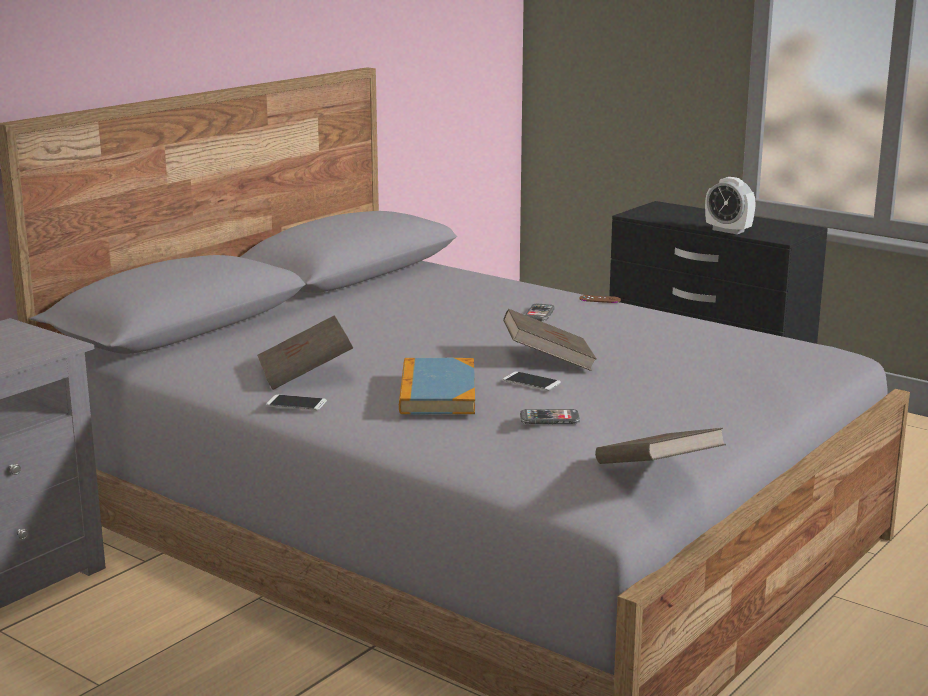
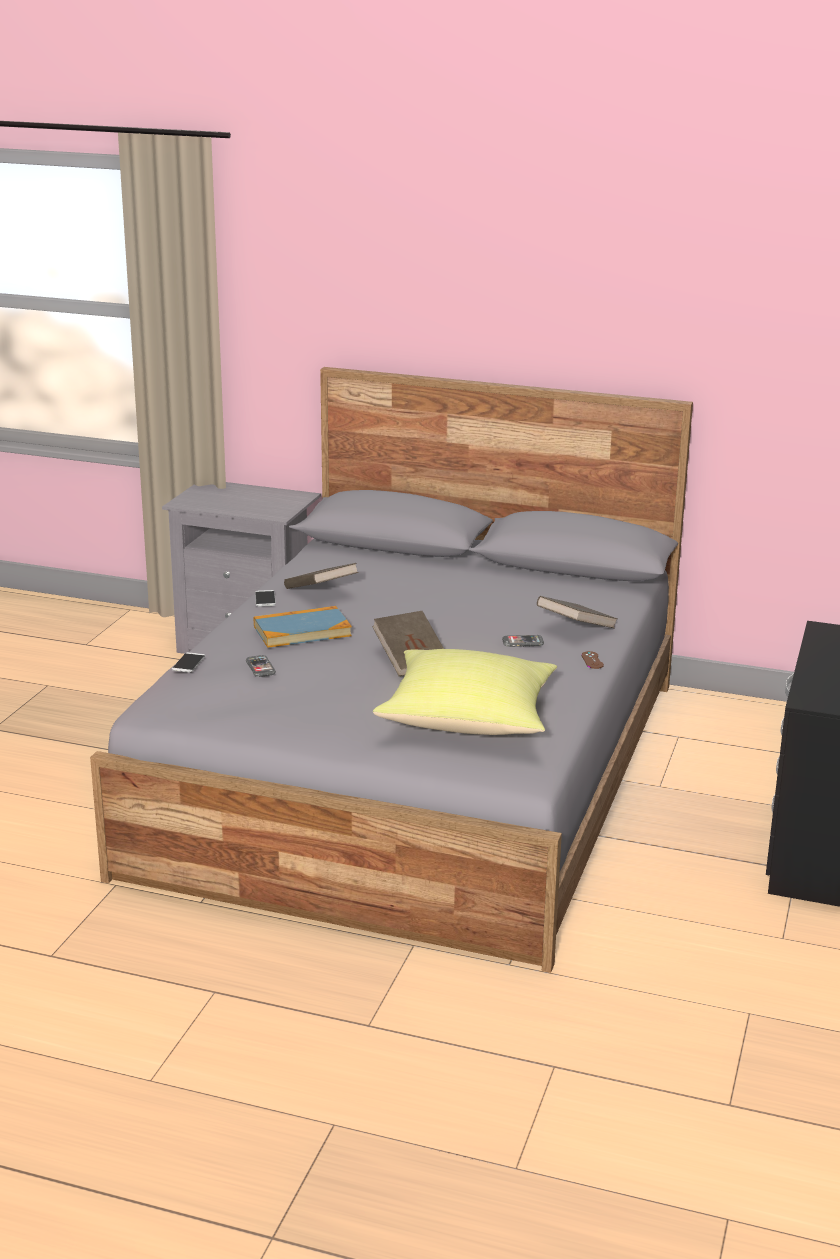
camera: 70 degrees right, 5 degrees up
phone [502,372,561,391] -> phone moved to [172,652,205,673]
brown book [595,428,726,464] -> brown book moved to [537,596,618,629]
alarm clock [705,177,756,234] -> none
none -> yellow pillow [373,649,557,735]

